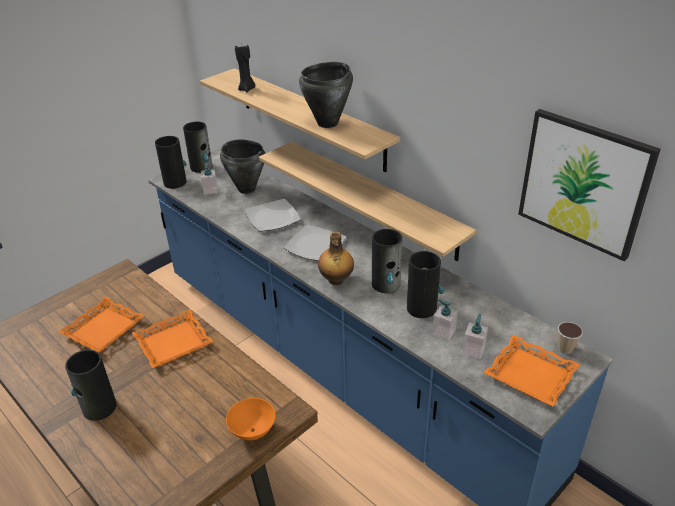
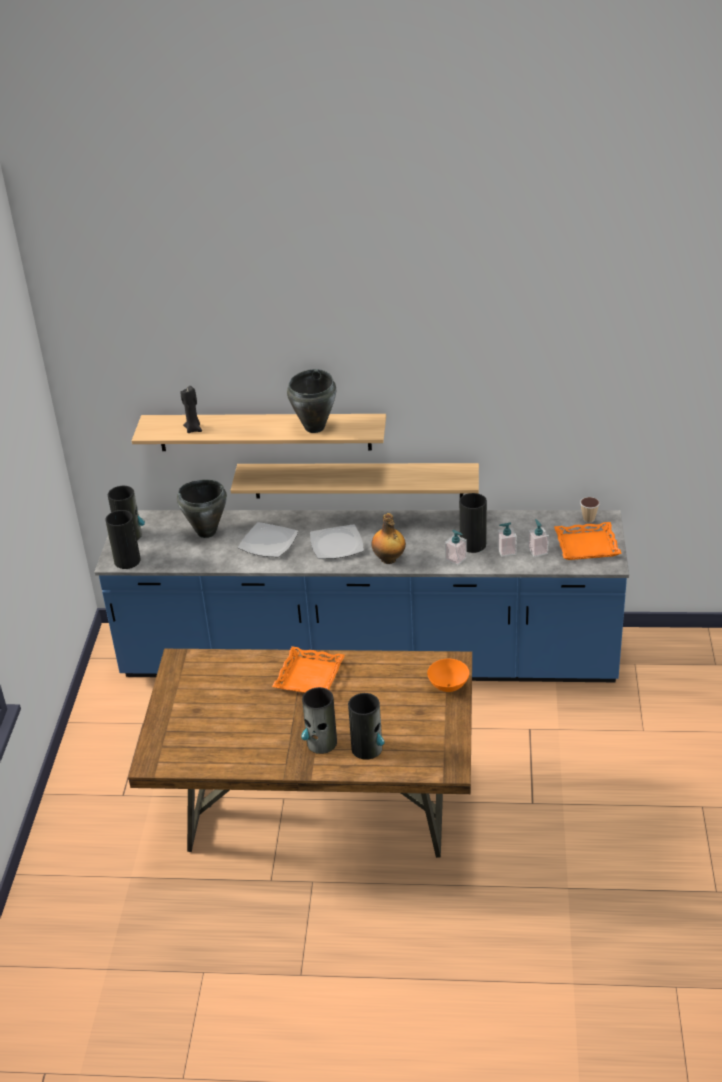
camera: 40 degrees left, 0 degrees up
orange tray [59,297,145,353] -> none
soap dispenser [201,163,217,195] -> soap dispenser moved to [445,530,467,566]
vase [372,229,402,293] -> vase moved to [348,693,385,760]
picture [518,109,661,262] -> none

